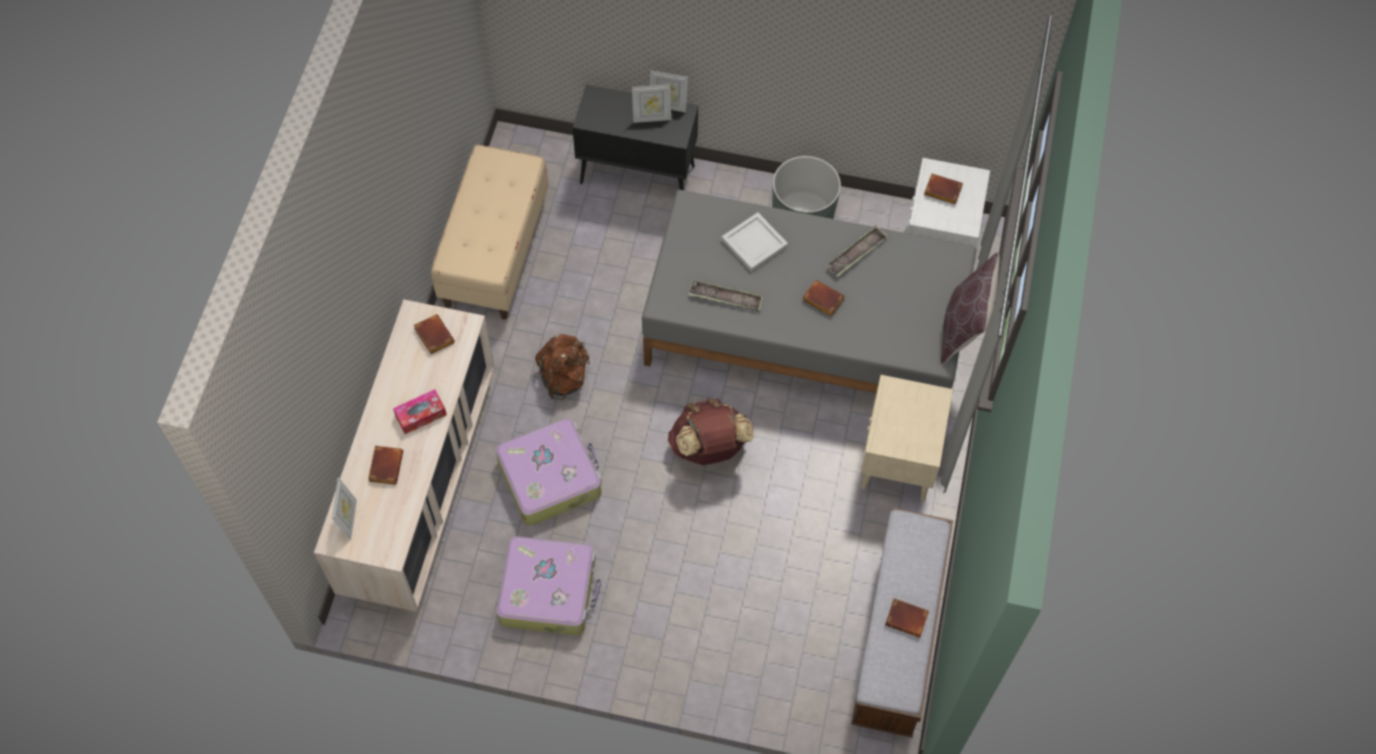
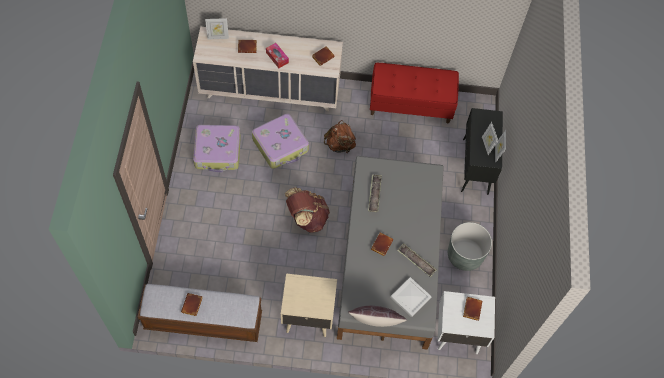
camera: 80 degrees right, 0 degrees up
beige bench [431,145,549,319] -> red bench [370,63,459,123]
white tray [721,213,788,272] -> white tray moved to [390,277,432,317]

